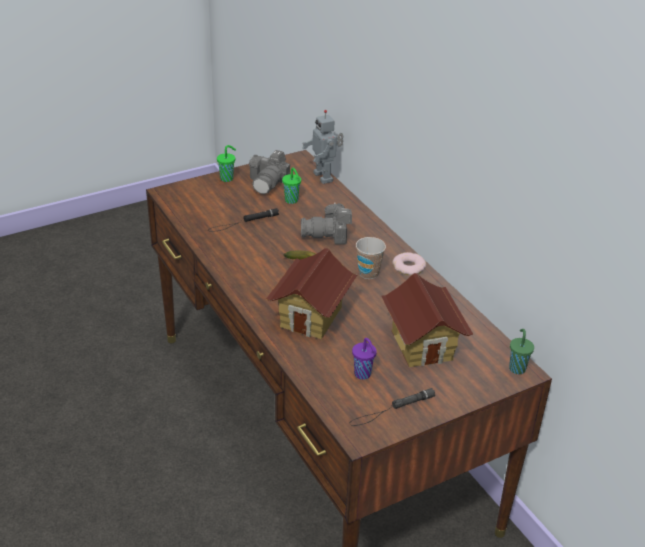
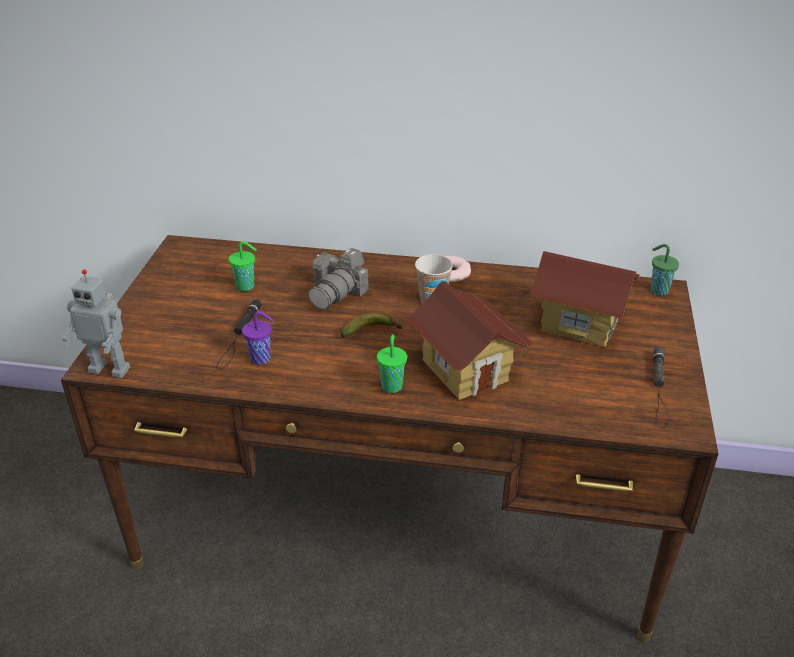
camera: 50 degrees left, 0 degrees up
green cup [217,145,236,182] -> green cup moved to [377,334,407,393]
camera [249,150,290,194] -> none
toy robot [302,110,344,184] -> toy robot moved to [61,269,130,378]
purple cup [352,338,377,380] -> purple cup moved to [242,311,274,365]

